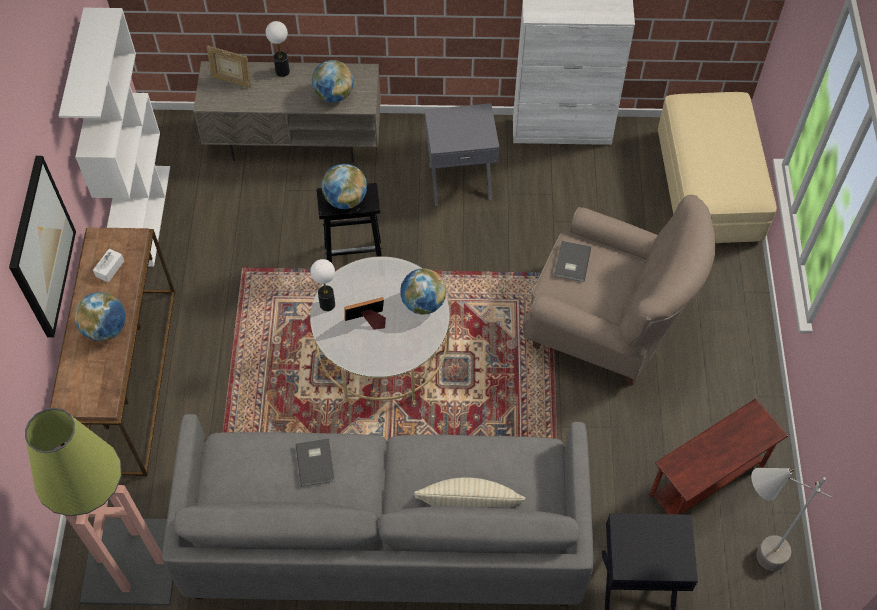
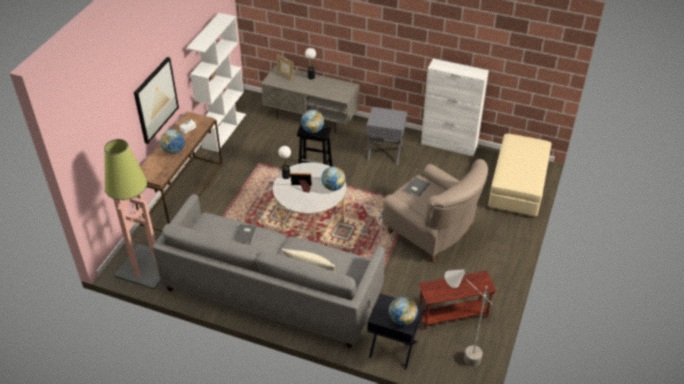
camera: 20 degrees right, 15 degrees down
globe [312,60,354,103] -> globe moved to [389,296,418,326]

